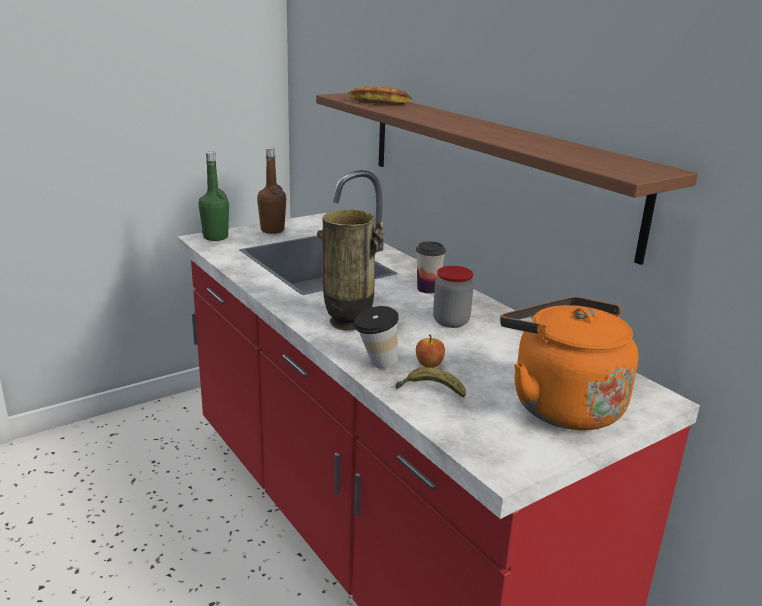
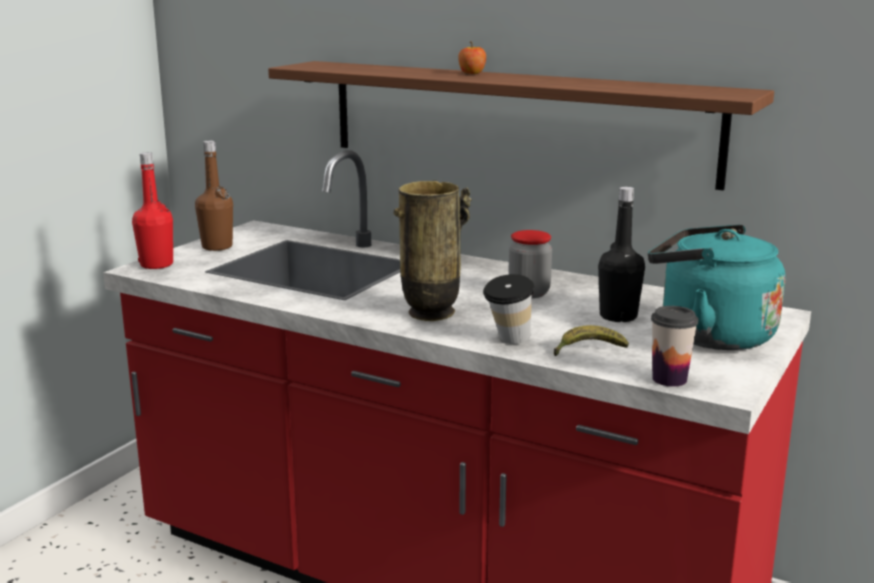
camera: 25 degrees left, 5 degrees down
green bottle [198,152,229,241] -> red bottle [132,152,173,269]
banana [348,86,412,105] -> none
cup [416,241,446,294] -> cup moved to [651,306,698,387]
apple [416,334,445,368] -> apple moved to [458,41,486,74]
orange kettle [500,297,638,430] -> turquoise kettle [648,225,785,350]
none -> black bottle [598,187,645,322]

